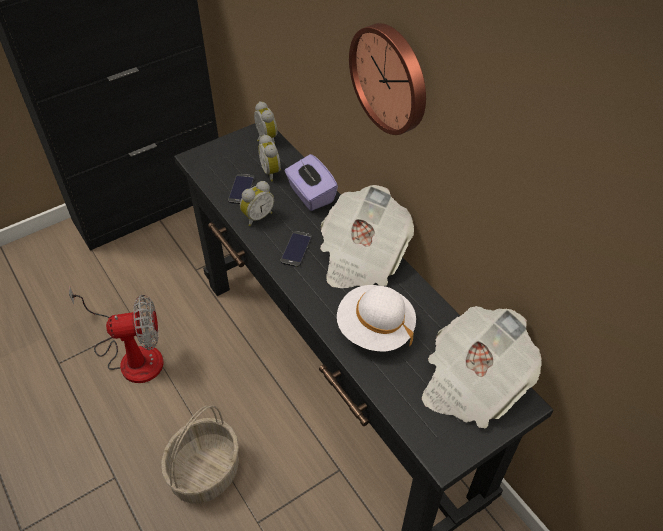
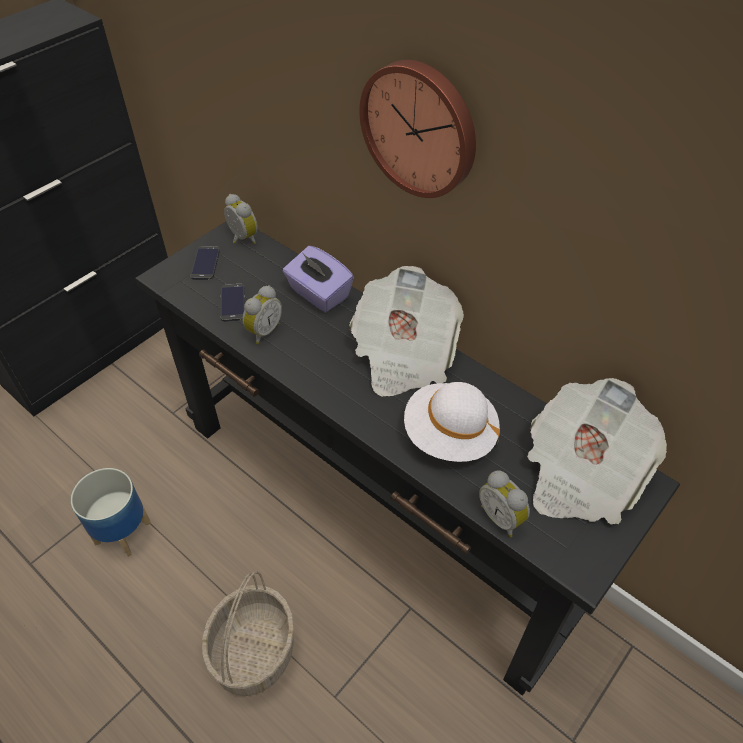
camera: 15 degrees left, 0 degrees up
fan [69,286,163,383] -> planter [71,468,151,557]
alarm clock [258,134,281,181] -> alarm clock moved to [479,471,530,537]
phone [281,231,312,267] -> phone moved to [191,246,220,280]

